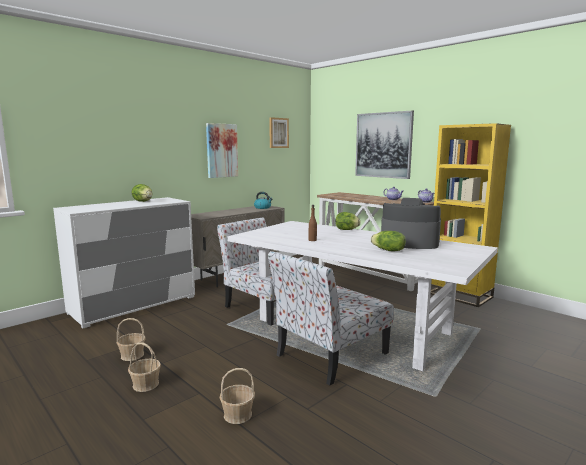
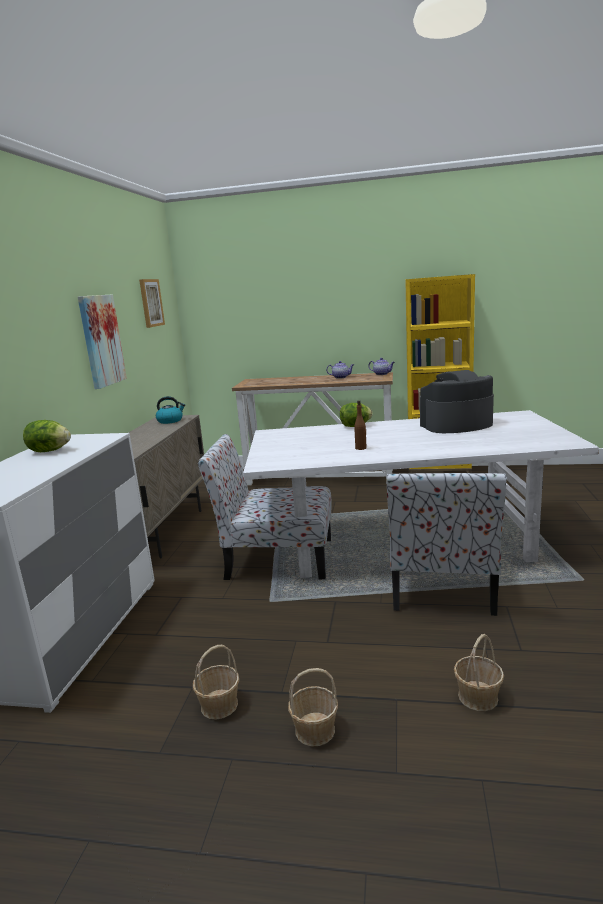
camera: 35 degrees left, 5 degrees up
picture [355,111,414,179] -> none
lettuce [371,231,406,251] -> none

